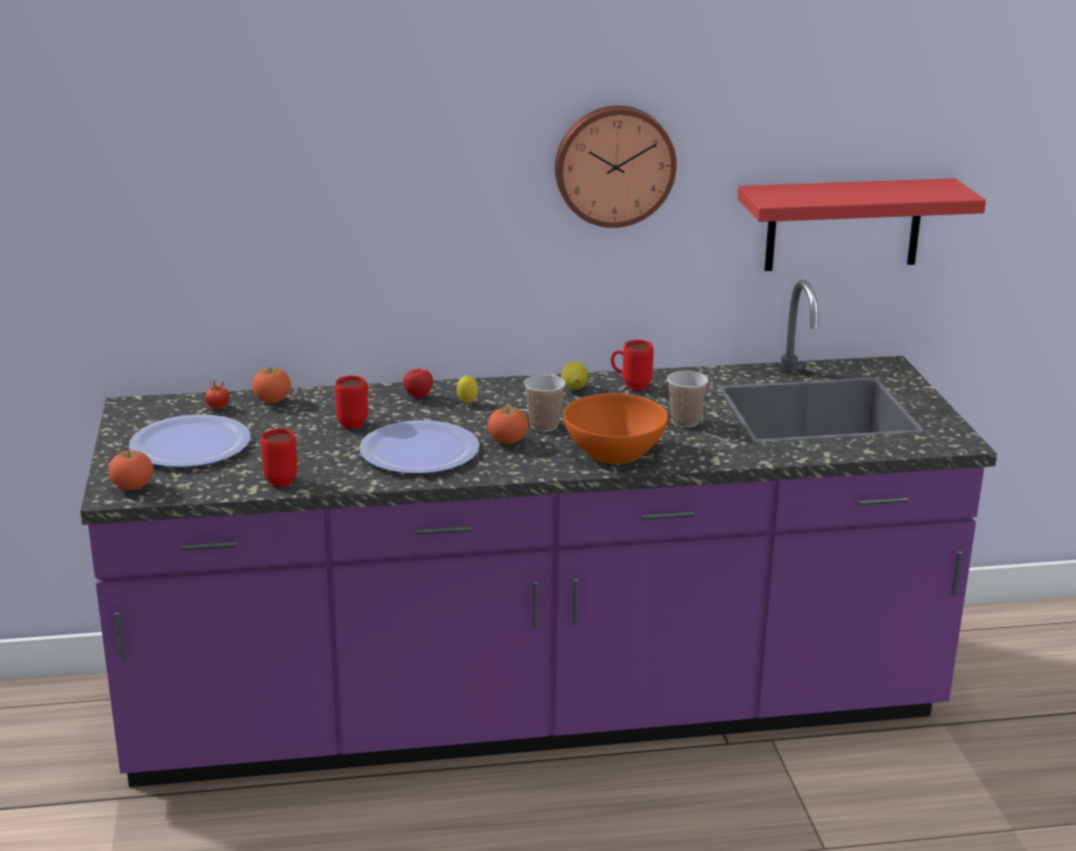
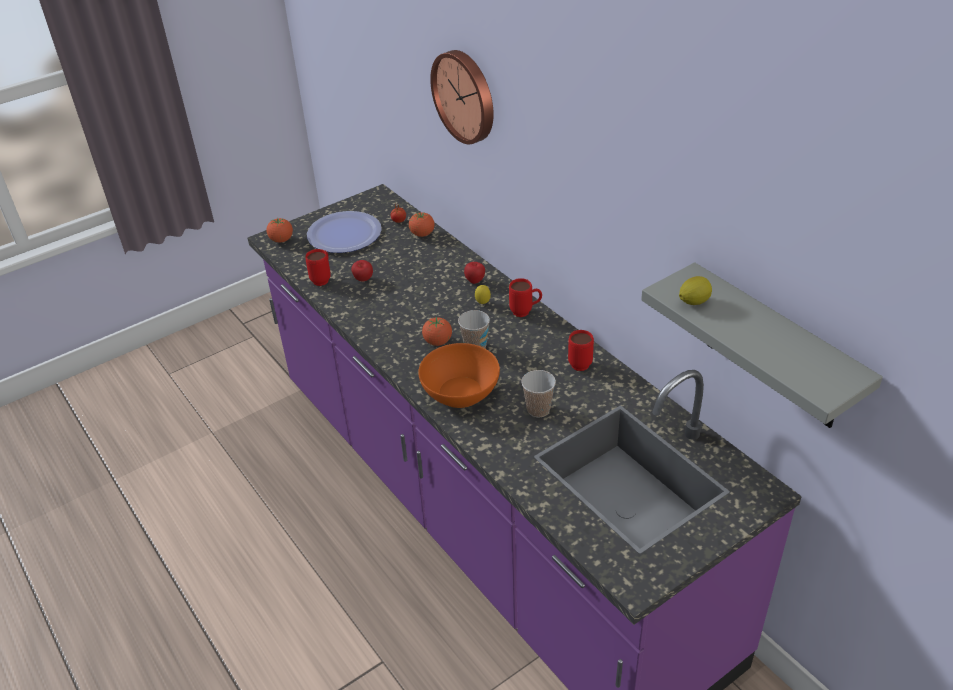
camera: 65 degrees right, 15 degrees up
red mug [335,376,368,429] -> red mug moved to [509,278,542,317]
plate [359,420,480,474] -> none
wall clock [555,106,677,228] -> wall clock moved to [430,50,494,144]
lemon [561,361,588,390] -> lemon moved to [679,276,712,305]
red shelf [738,178,986,271] -> grey shelf [641,262,883,428]
none -> apple [351,260,373,281]

